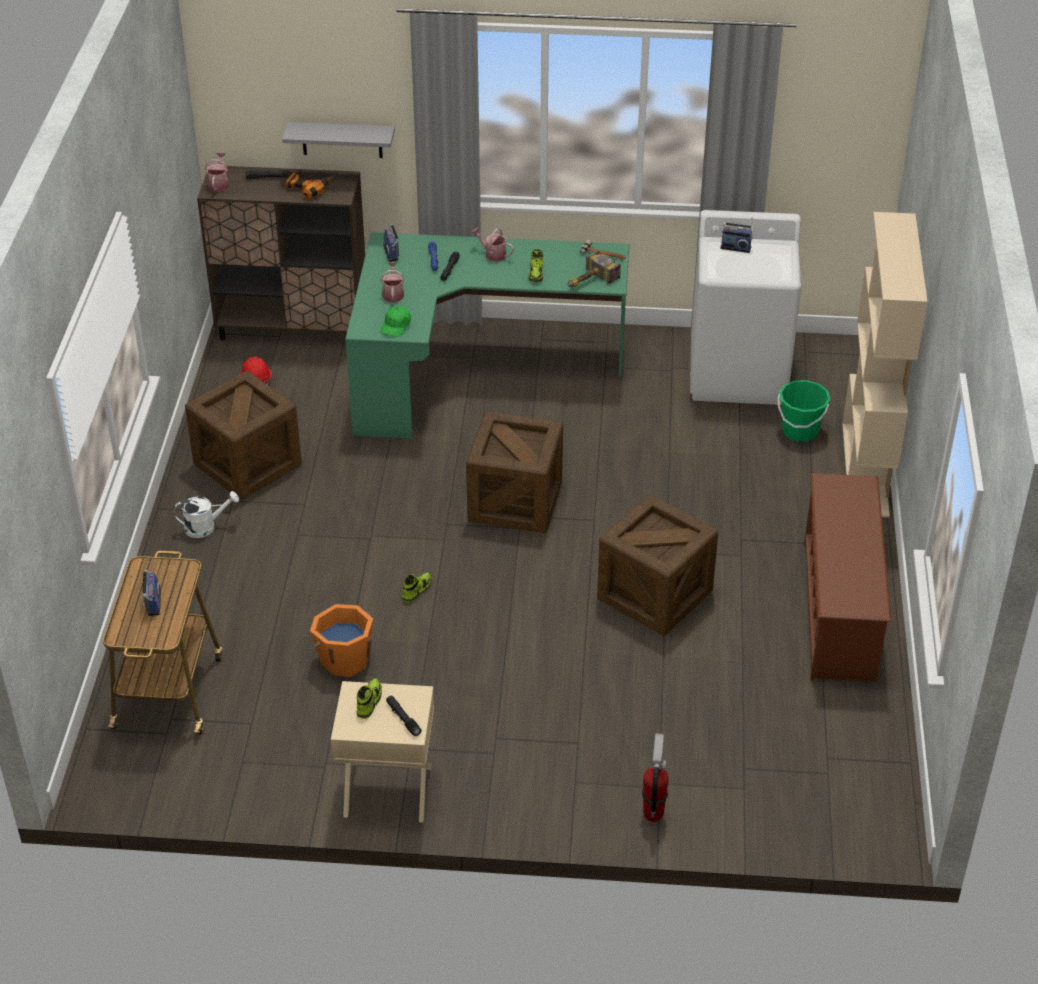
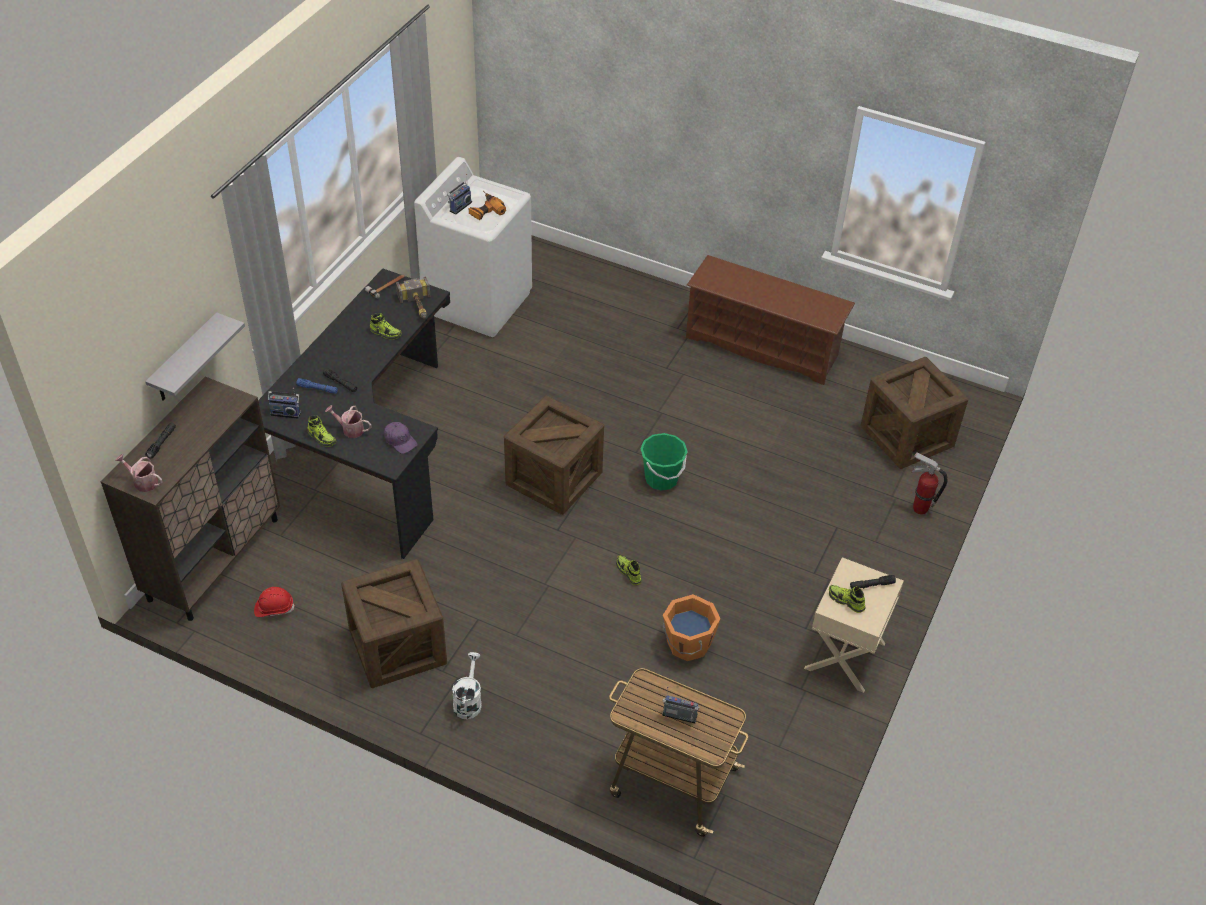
camera: 70 degrees left, 5 degrees up
power drill [286,173,335,200] -> power drill moved to [469,191,506,220]
green desk [345,232,629,438] -> black desk [258,268,450,559]
green cap [380,306,411,337] -> purple cap [384,422,418,454]
watering can [471,227,514,262] -> none
crate [597,495,719,636] -> crate moved to [860,357,969,469]
green bucket [778,380,830,442] -> green bucket moved to [640,433,688,491]
beige bookcase [842,212,928,518] -> none
none -> shoe [307,415,337,447]

